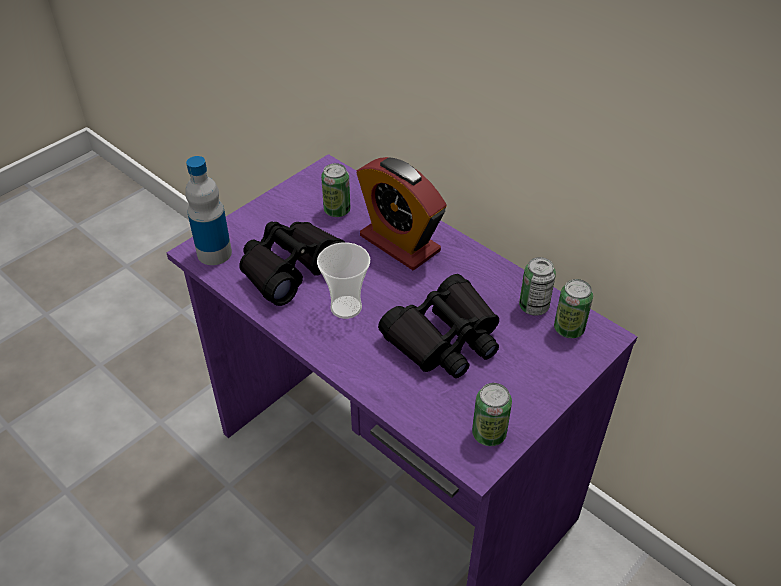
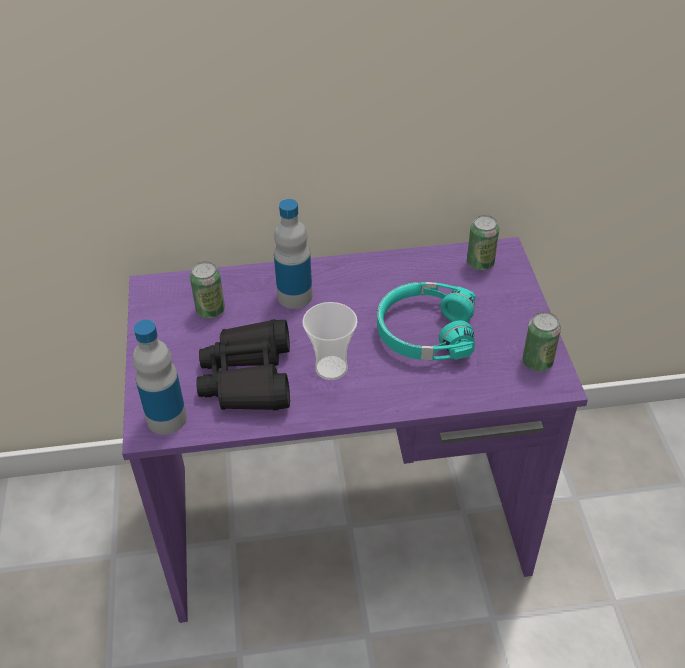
camera: 50 degrees left, 0 degrees up
alarm clock [356,157,447,270] -> bottle [274,199,312,309]
black binoculars [378,274,499,378] -> turquoise headphones [377,282,475,360]
can [519,257,556,316] -> none

